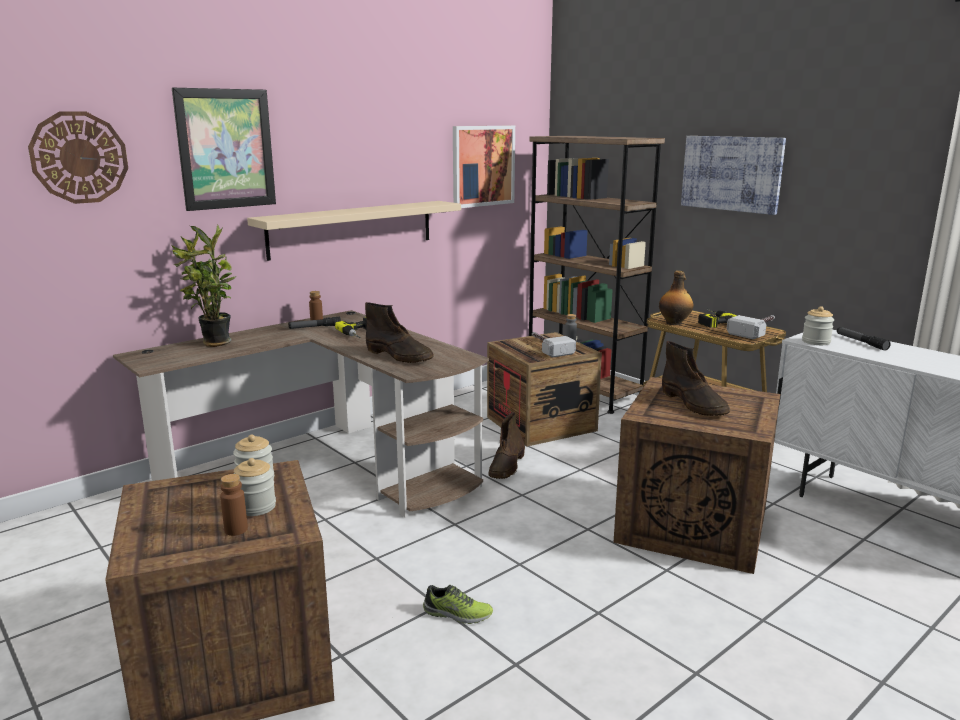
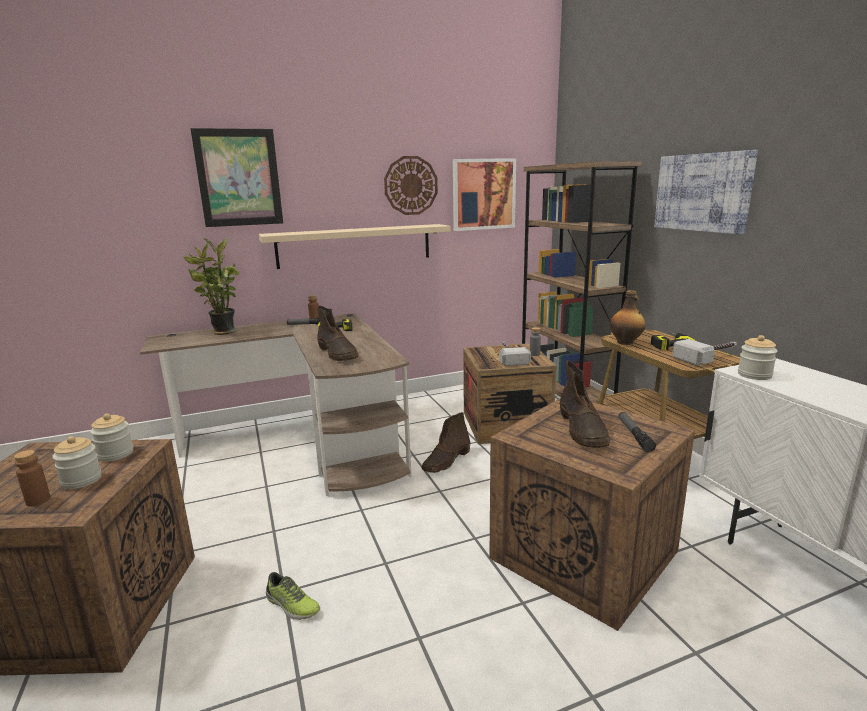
camera: 20 degrees right, 0 degrees up
wall clock [28,111,128,204] -> wall clock moved to [384,156,438,215]
flashlight [837,327,891,351] -> flashlight moved to [619,412,656,452]

